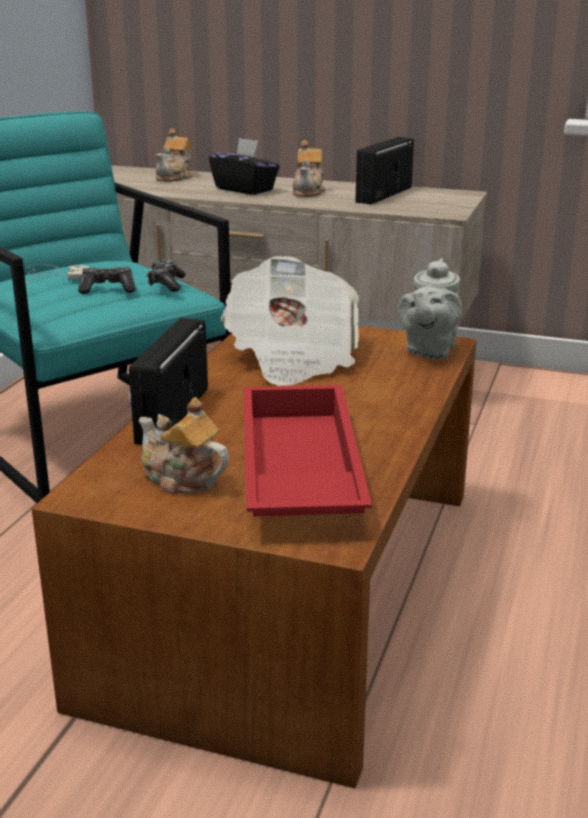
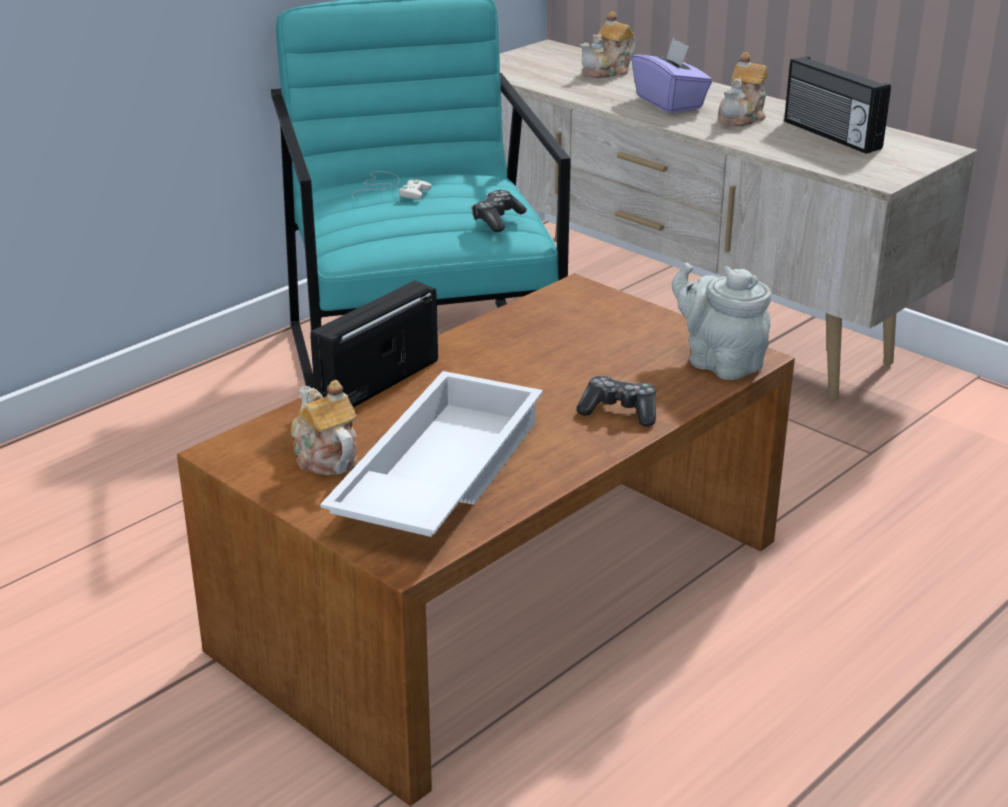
camera: 25 degrees right, 5 degrees up
game controller [78,267,136,294] -> game controller moved to [576,376,656,427]
black tissue box [209,138,280,195] -> purple tissue box [632,38,712,113]
newspaper [221,256,359,386] -> none
red tray [243,385,372,516] -> white tray [320,371,543,537]
radio [356,137,414,204] -> radio turned 90 degrees counterclockwise [784,56,891,154]
grey teapot [398,258,462,360] -> grey teapot turned 90 degrees clockwise [672,263,772,380]

